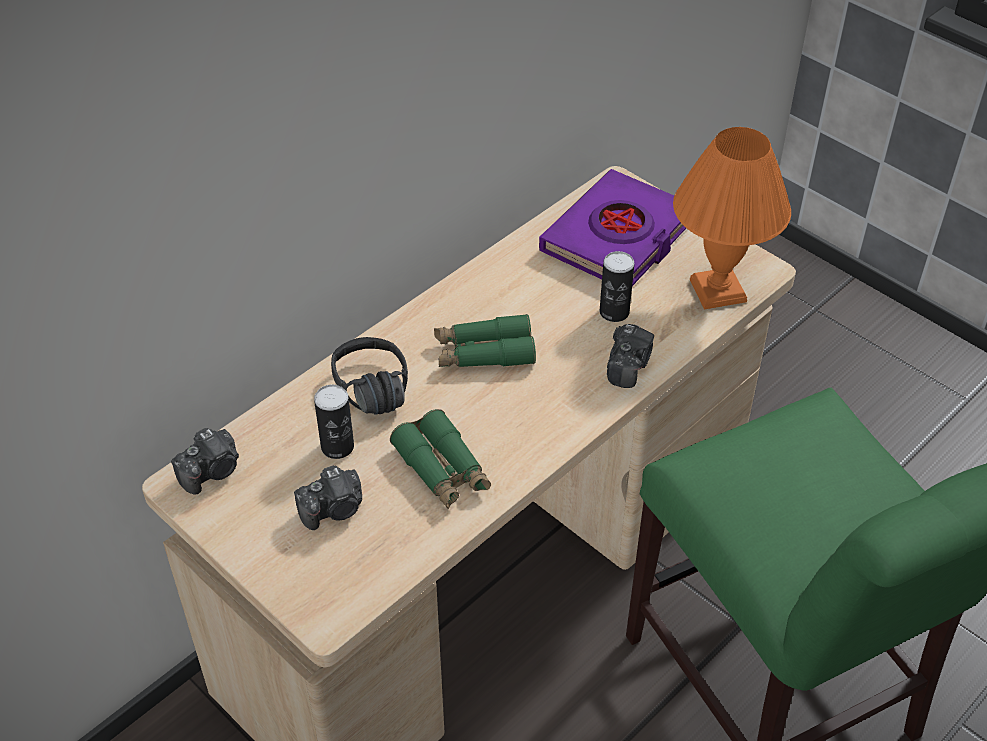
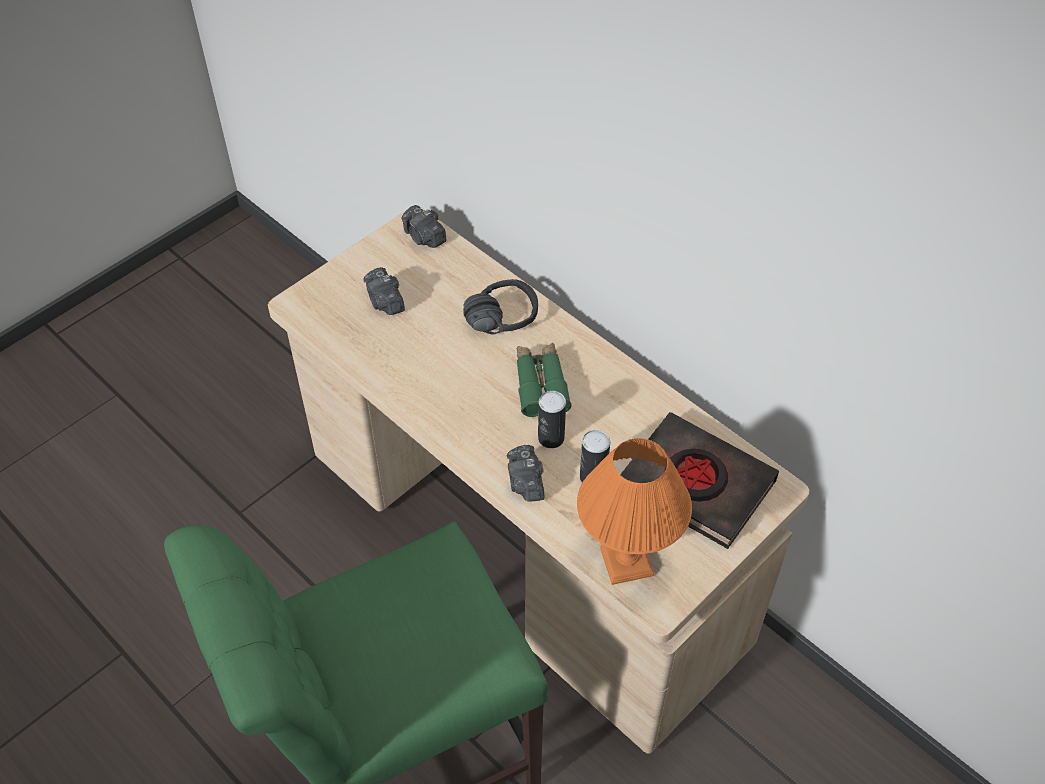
camera: 90 degrees right, 5 degrees up
can [314,384,354,459] -> can moved to [538,391,566,448]
green binoculars [390,409,491,509] -> none
purple book [539,169,686,286] -> black book [620,412,779,549]
camera [607,324,654,388] -> camera turned 60 degrees clockwise [507,445,544,502]

